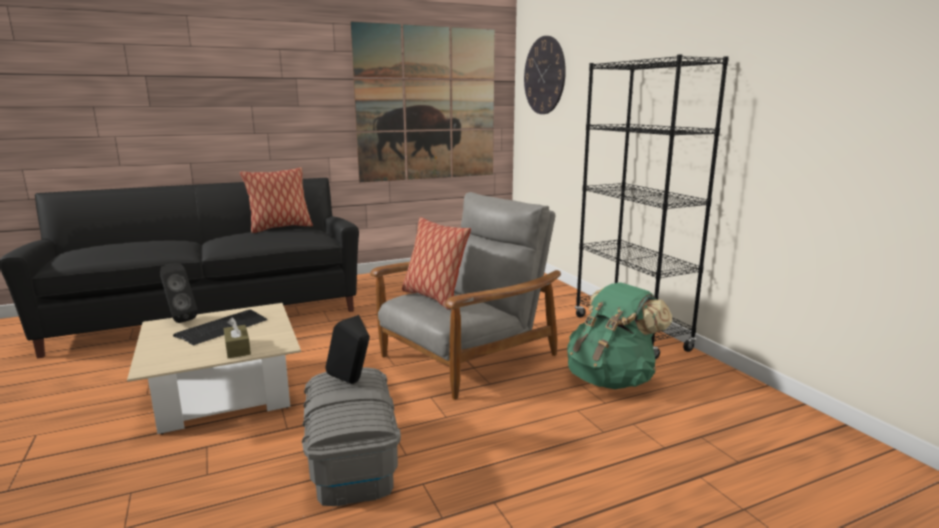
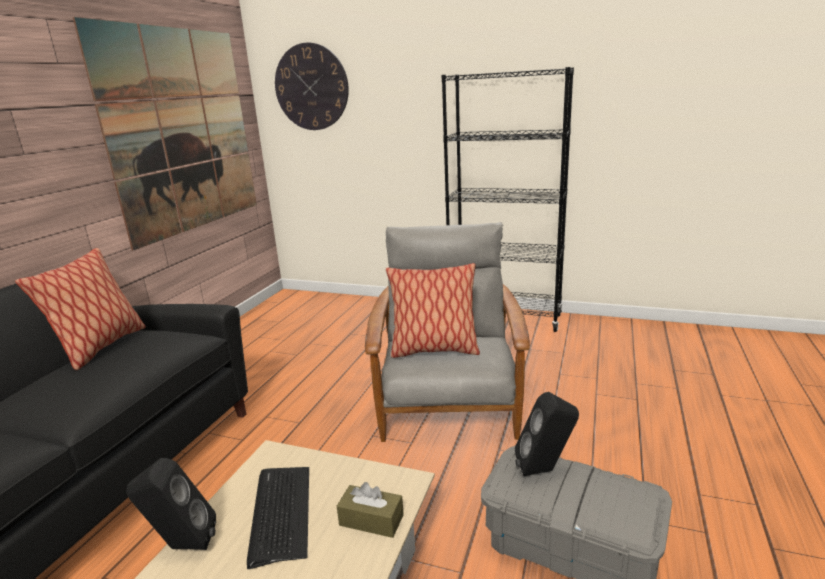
camera: 45 degrees left, 5 degrees up
green backpack [567,282,672,389] -> none

